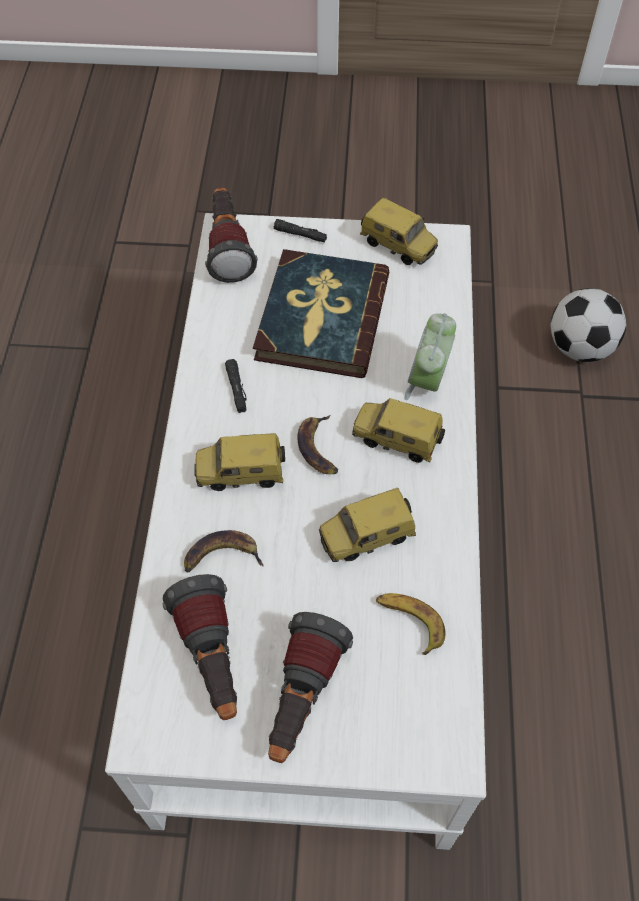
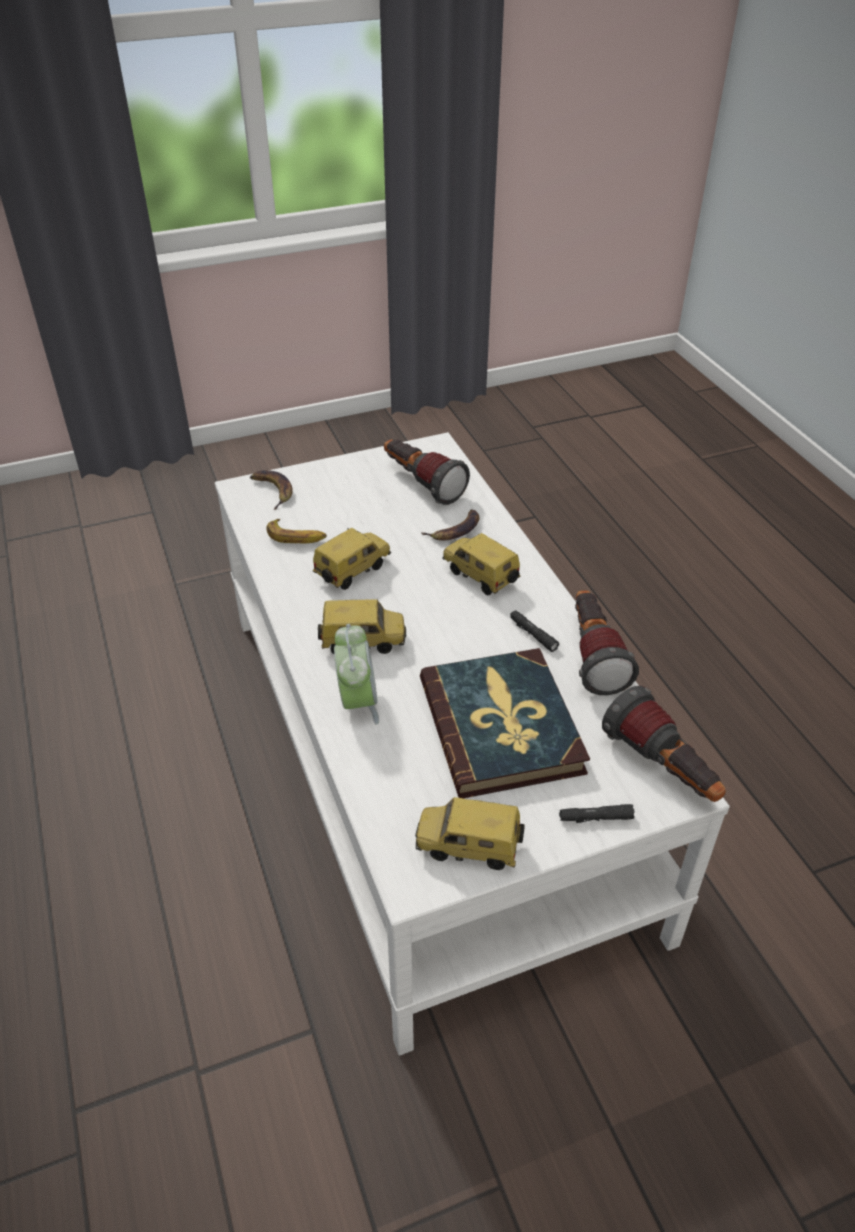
camera: 155 degrees right, 15 degrees down
toy car [194,433,285,491] -> toy car turned 105 degrees counterclockwise [442,533,521,595]
flashlight [268,612,353,763] -> flashlight moved to [575,590,639,695]
banana [298,415,338,474] -> banana moved to [250,470,293,510]
football [550,288,626,362] -> none

